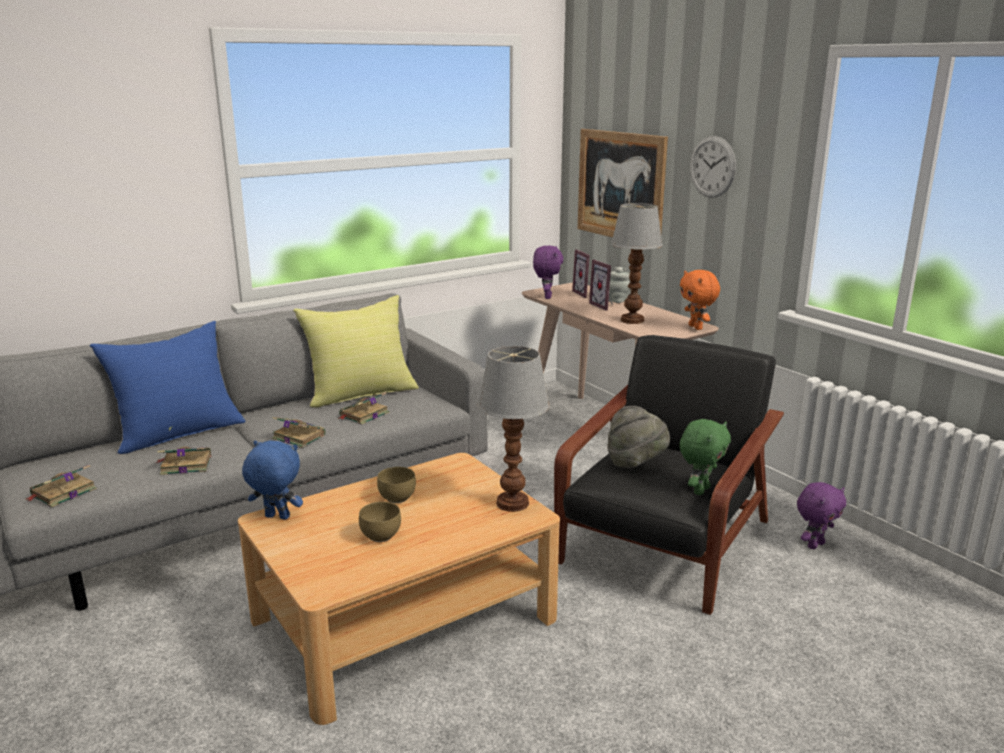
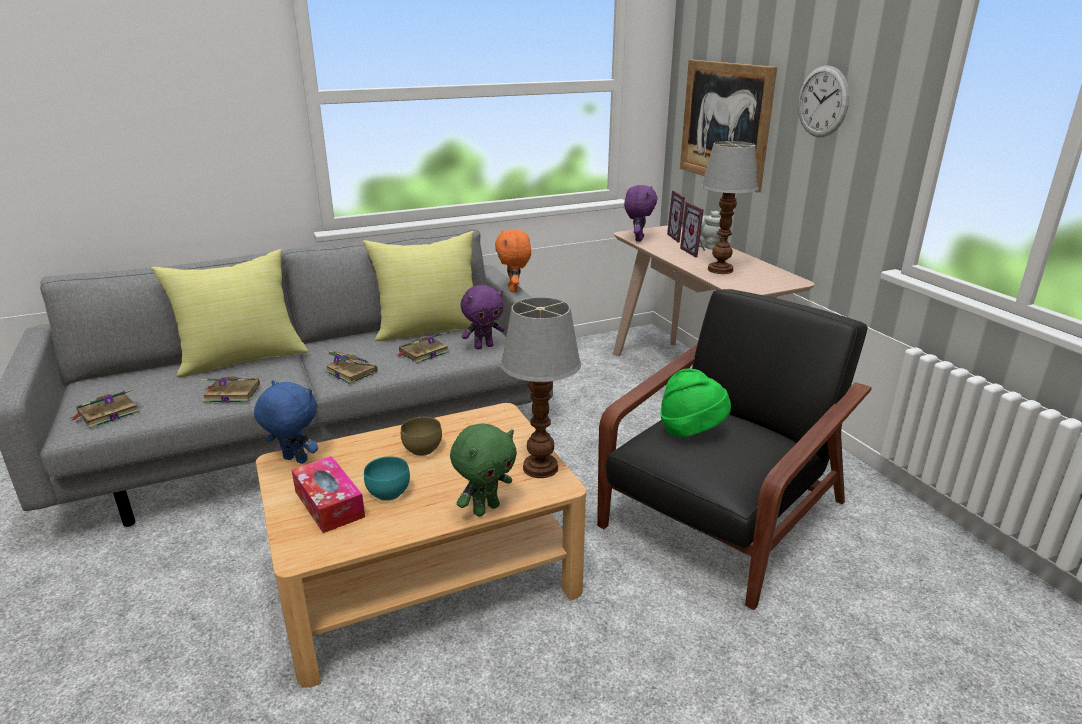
camera: 10 degrees right, 5 degrees up
blue pillow [90,321,246,454] -> yellow pillow [151,249,309,377]
brown bowl [359,502,401,542] -> turquoise bowl [364,456,410,501]
grey hat [607,406,670,468] -> green hat [660,369,731,438]
green plush toy [679,419,731,495] -> green plush toy moved to [450,423,517,517]
orange plush toy [680,270,720,330] -> orange plush toy moved to [495,230,531,292]
purple plush toy [797,482,846,549] -> purple plush toy moved to [461,285,505,349]
none -> tissue box [291,456,365,533]

